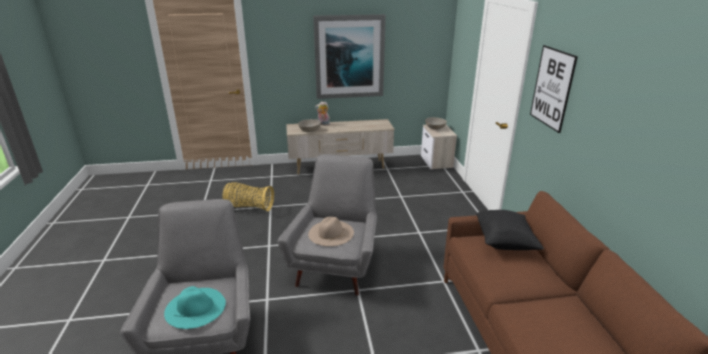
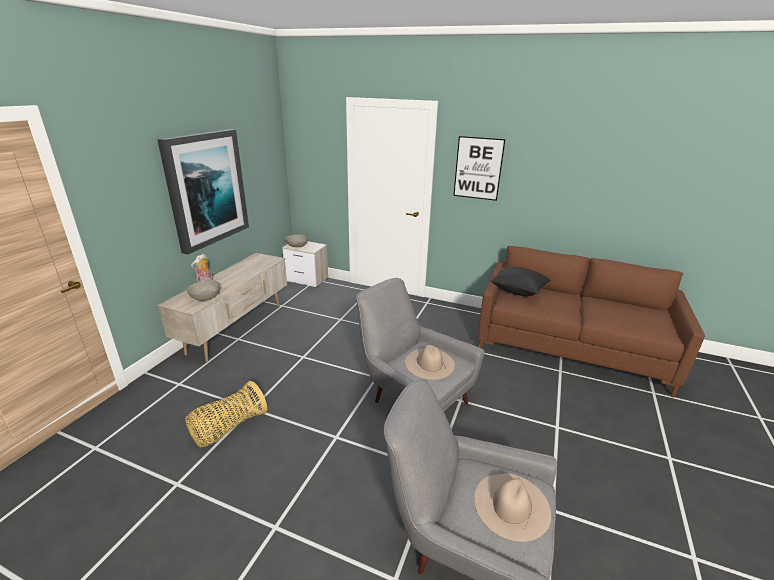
camera: 60 degrees left, 0 degrees up
turquoise hat [164,286,226,329] -> beige hat [474,473,551,542]

